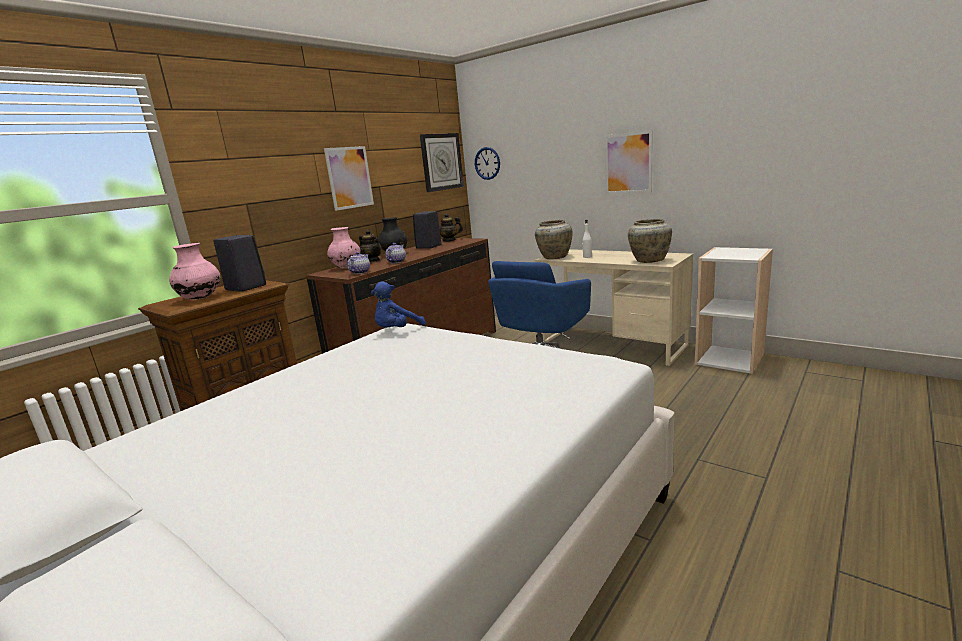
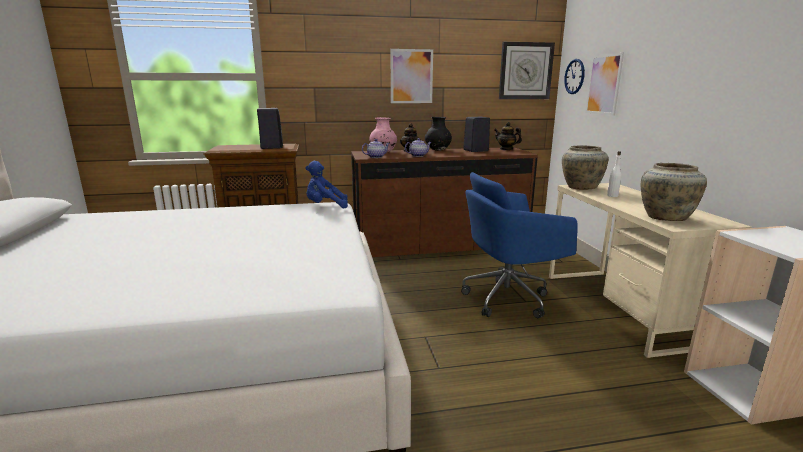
camera: 40 degrees right, 0 degrees up
pink vase [169,243,221,300] -> none
picture [605,130,653,194] -> picture moved to [585,52,624,115]

